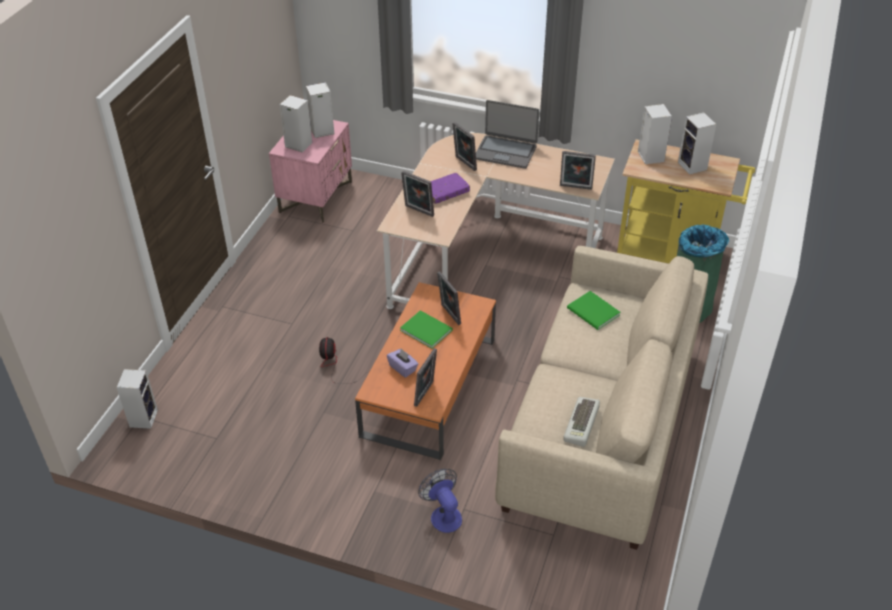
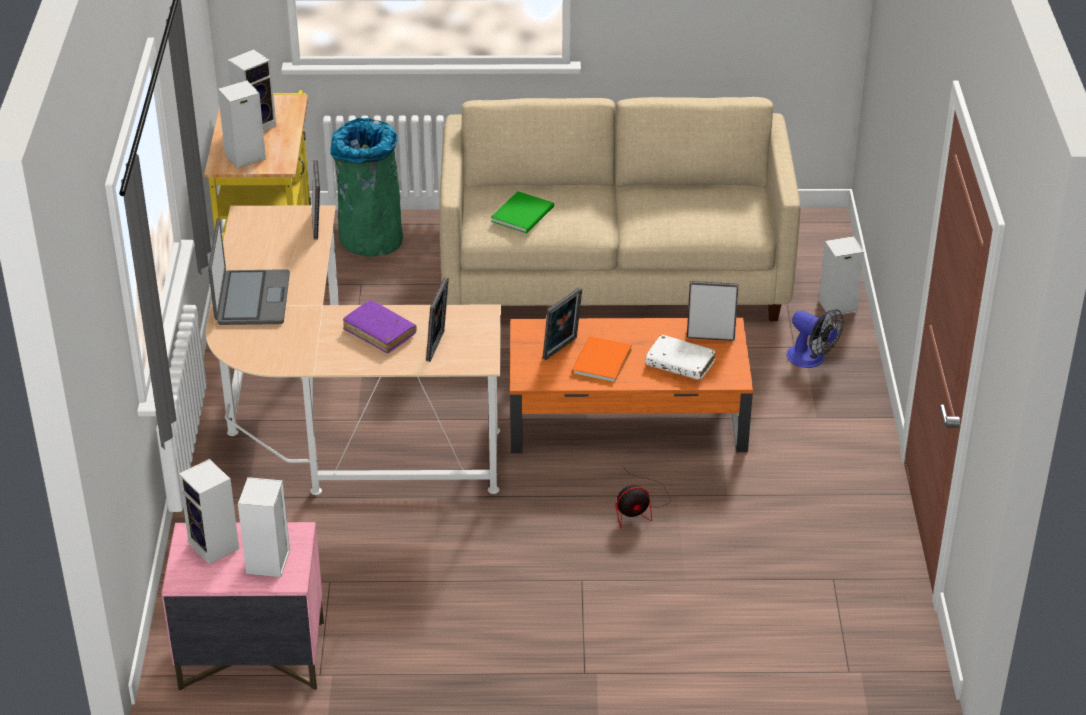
camera: 110 degrees left, 5 degrees down
speaker [116,369,158,429] -> speaker moved to [819,236,864,316]
purple tissue box [387,349,418,378] -> white book [645,335,716,380]
green book [400,310,453,349] -> orange book [571,336,632,383]
fan [418,469,462,533] -> fan turned 90 degrees counterclockwise [786,309,844,368]
picture frame [452,122,477,171] -> none
keyboard [563,397,600,447] -> none

